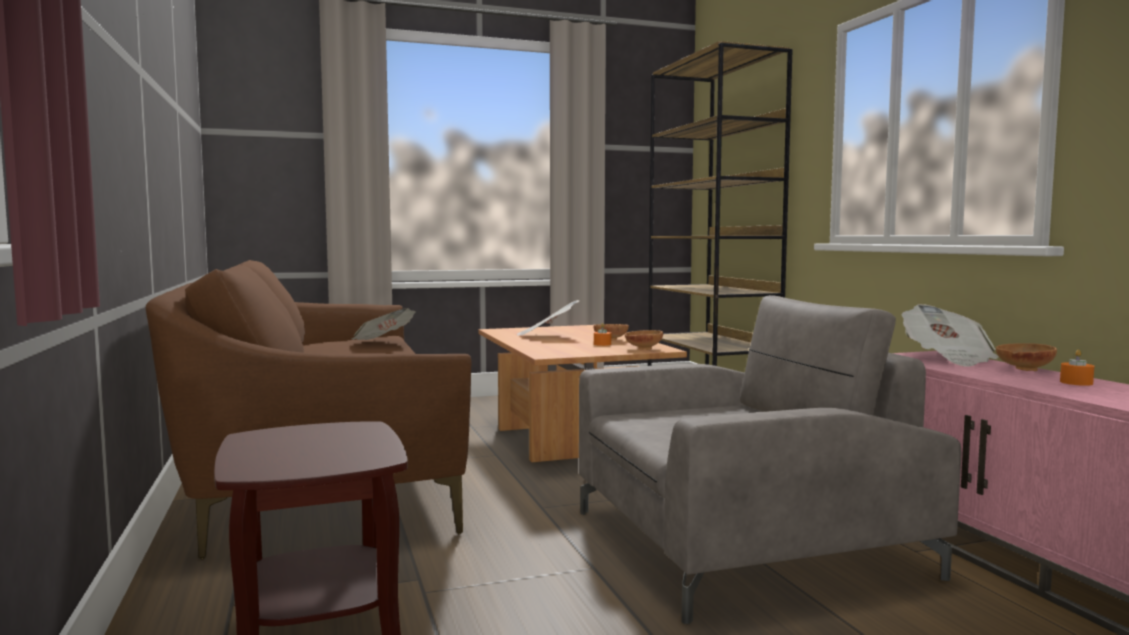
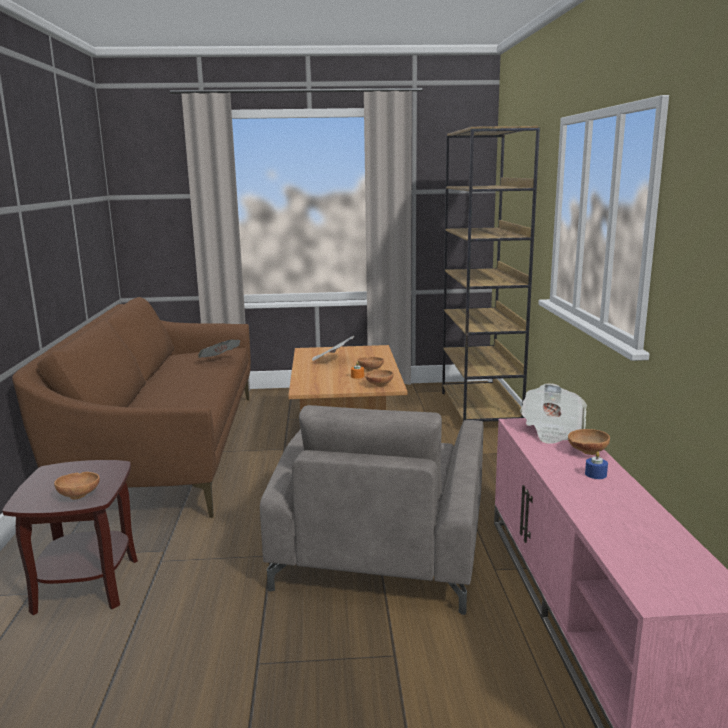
camera: 15 degrees right, 10 degrees up
grey armchair [579,295,961,624] -> grey armchair turned 105 degrees clockwise [260,405,483,615]
orange candle [1060,350,1094,386] -> blue candle [585,451,608,479]
none -> brown bowl [54,472,100,500]

